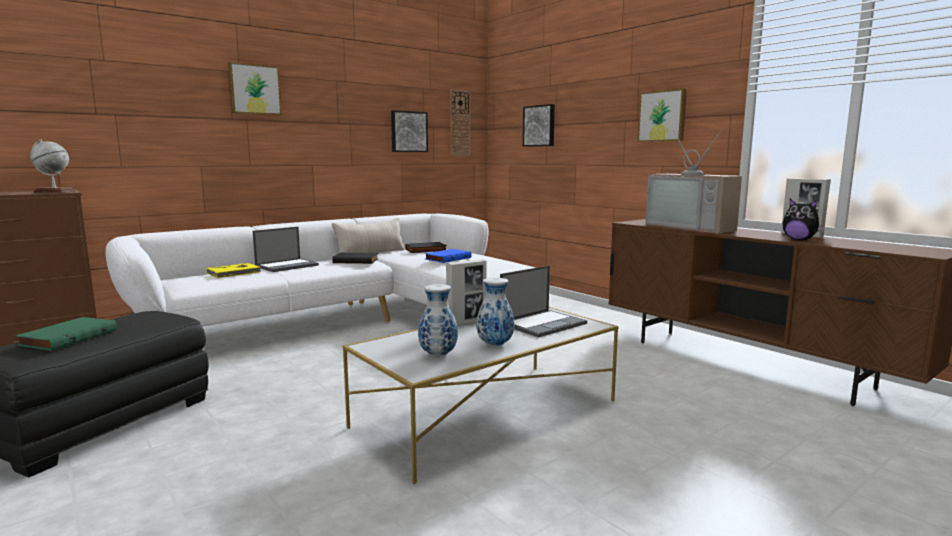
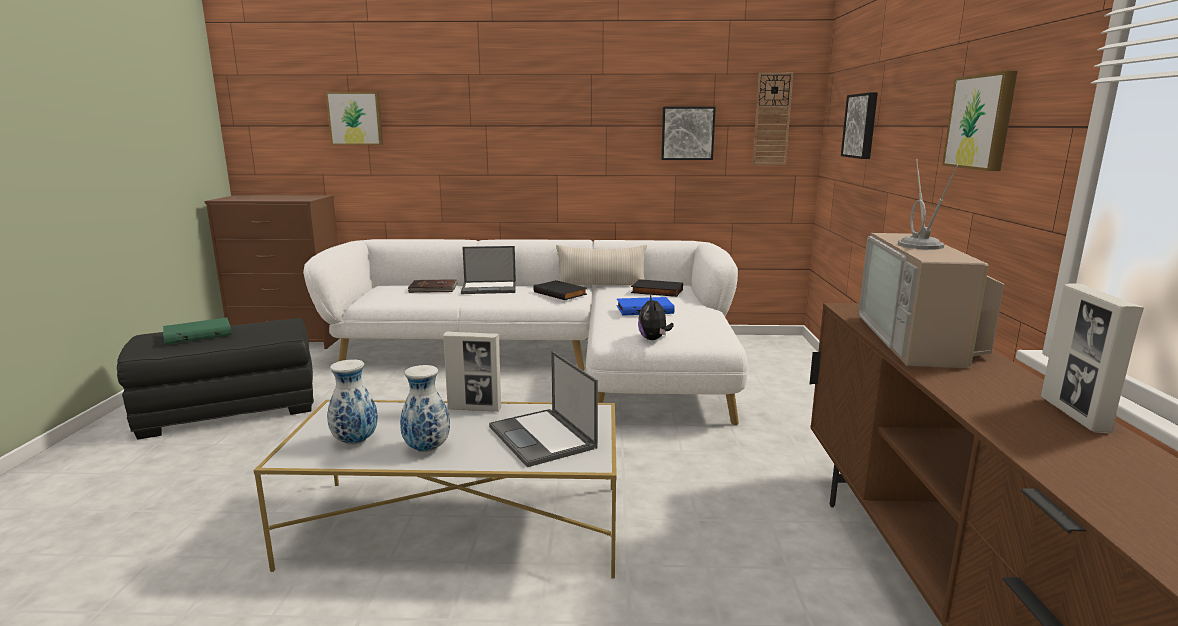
camera: 40 degrees right, 5 degrees up
globe [30,139,76,193] -> none
yellow book [206,263,261,278] -> brown book [408,279,458,293]
picture [228,62,282,115] -> picture moved to [326,92,383,145]
laptop [500,266,587,338] -> laptop turned 60 degrees clockwise [489,351,598,467]
plush toy [783,199,825,240] -> plush toy moved to [638,295,674,340]

